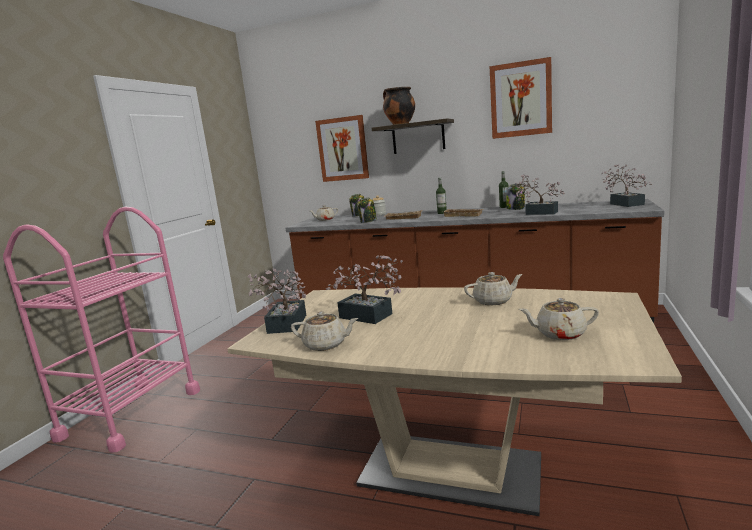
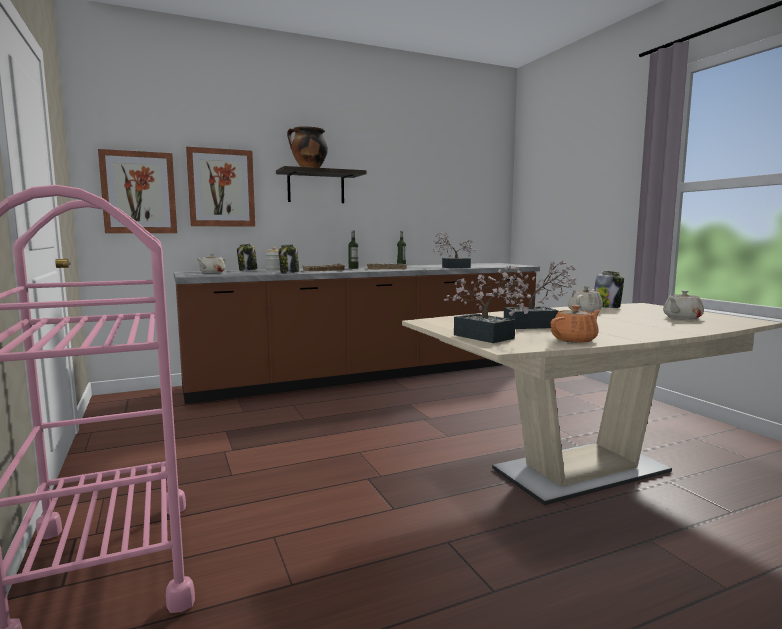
camera: 45 degrees left, 5 degrees down
beige teapot [291,311,359,351] -> orange teapot [551,305,600,343]
picture [489,57,552,139] -> picture moved to [98,149,177,233]
jar [506,184,525,210] -> jar moved to [594,271,624,308]
potted plant [602,164,652,207] -> none

